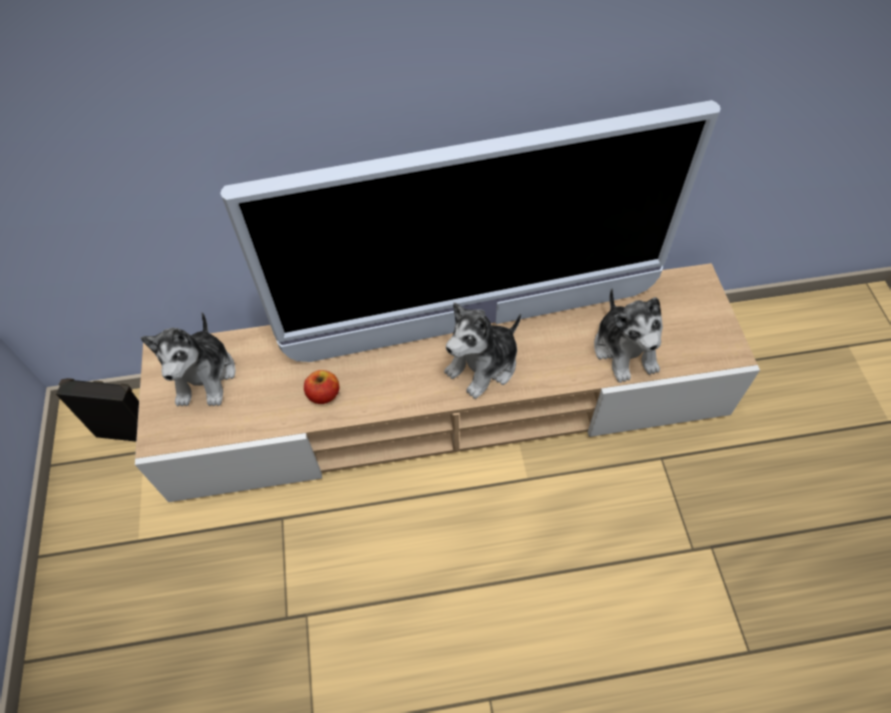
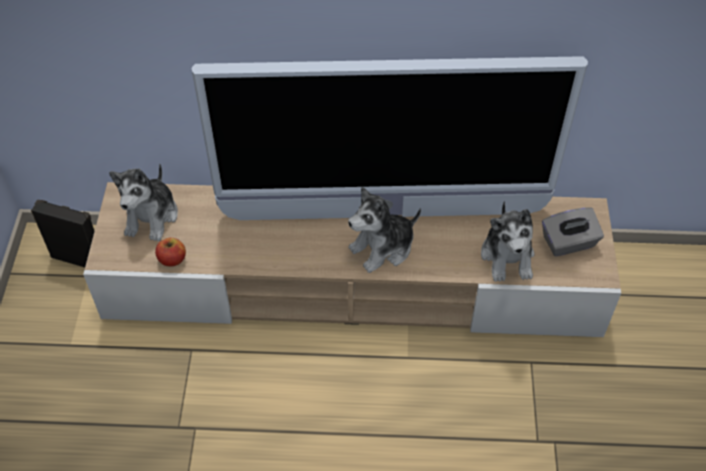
camera: 10 degrees right, 5 degrees down
apple [304,370,339,404] -> apple moved to [155,238,186,266]
none -> grey tissue box [542,207,604,256]

